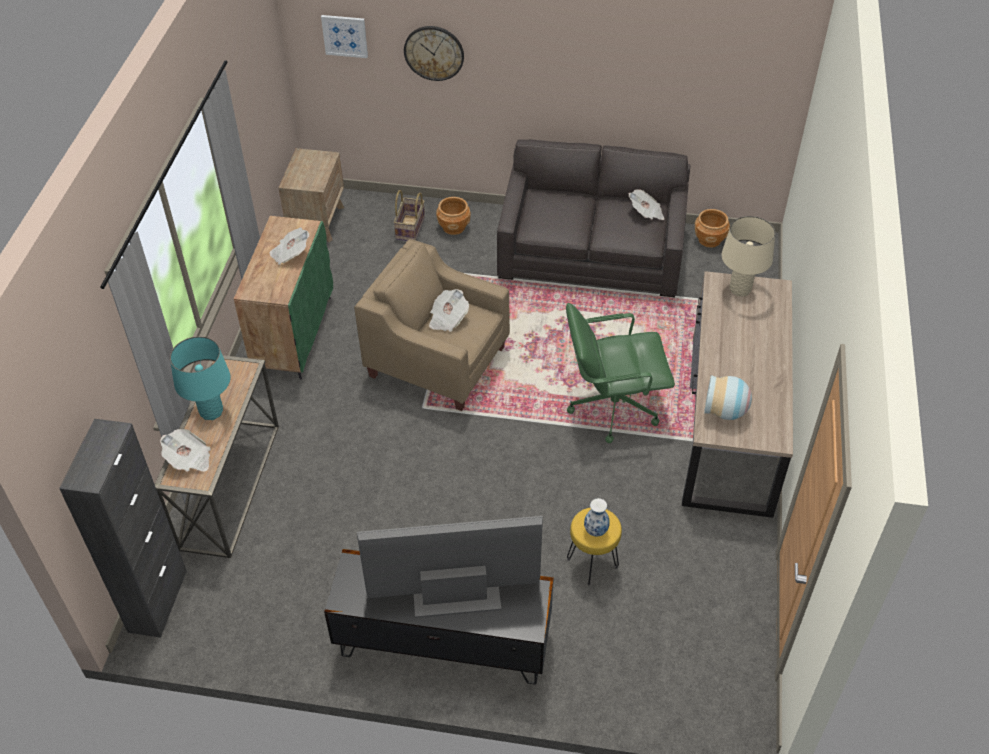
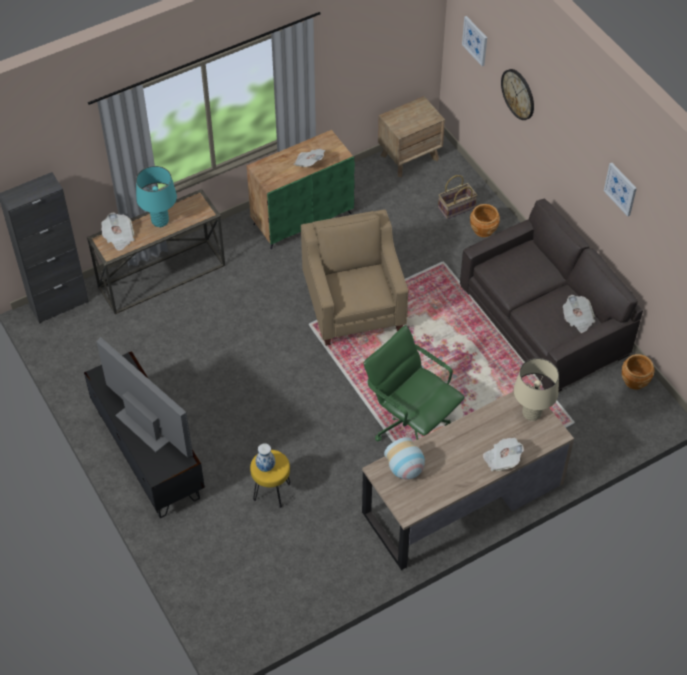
camera: 50 degrees right, 5 degrees up
newspaper [429,289,469,332] -> newspaper moved to [483,438,524,471]
none -> picture [604,163,637,217]

